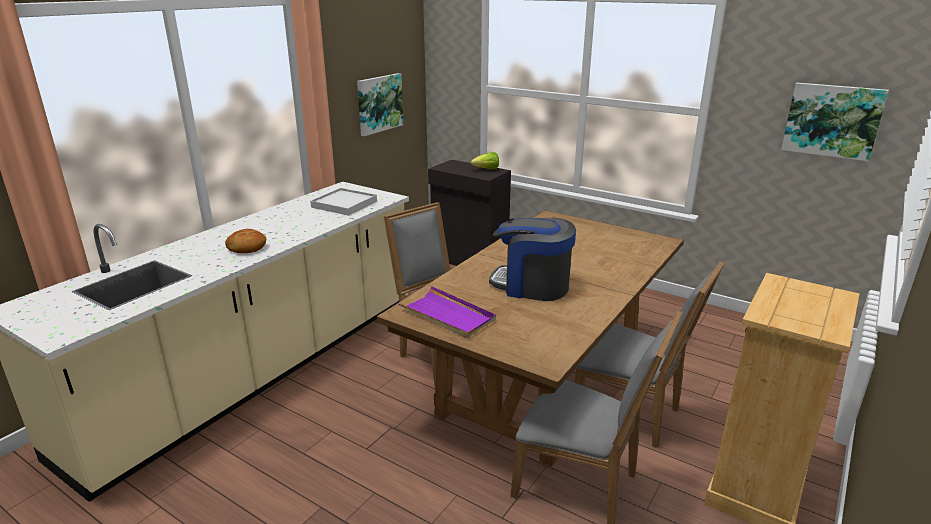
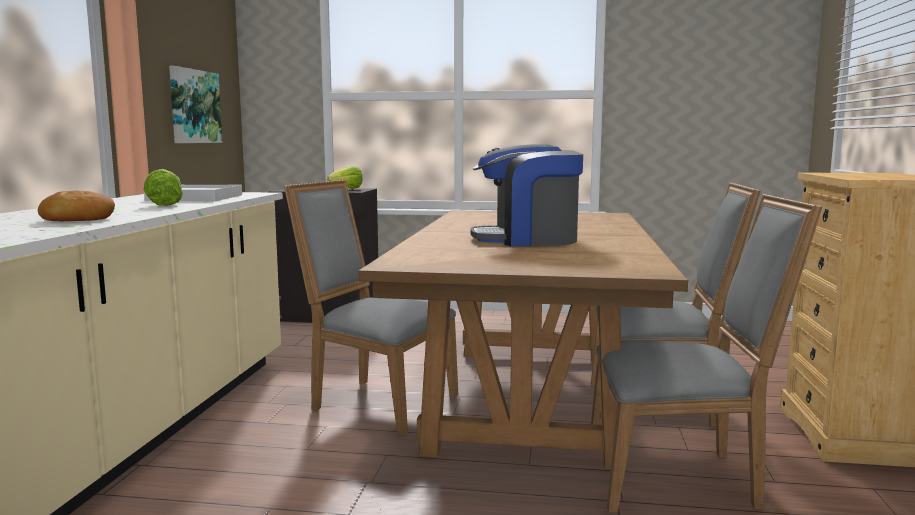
camera: 25 degrees left, 15 degrees down
purple tray [398,286,496,338] -> none
picture [781,83,889,161] -> none
none -> lettuce [143,169,183,206]

